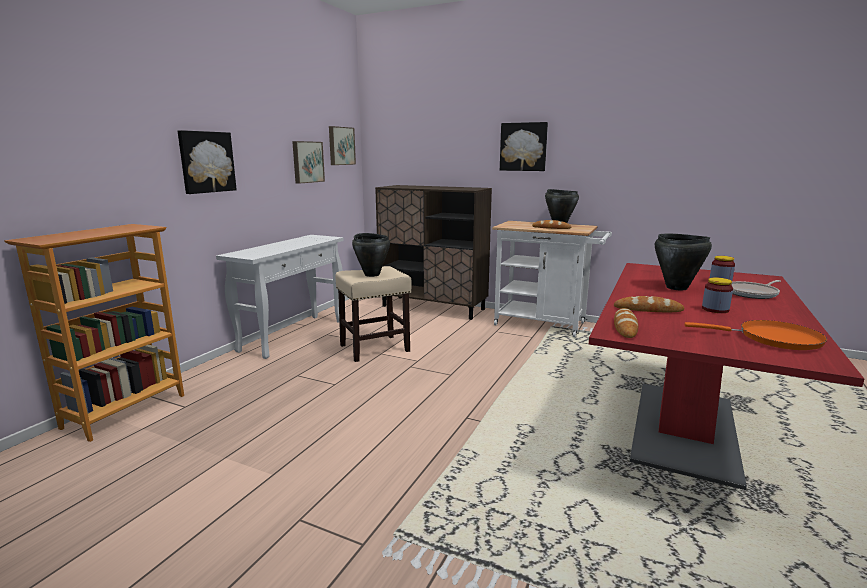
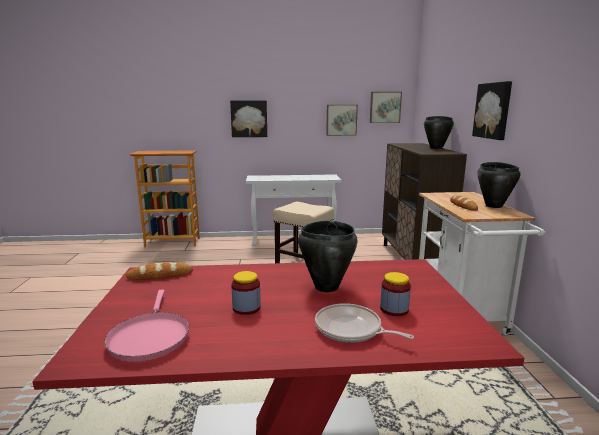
camera: 60 degrees right, 0 degrees up
black cooking pot [352,233,390,277] -> black cooking pot moved to [424,116,454,149]
bread [614,296,684,312] -> none
orange frying pan [684,320,827,350] -> pink frying pan [104,290,189,361]

